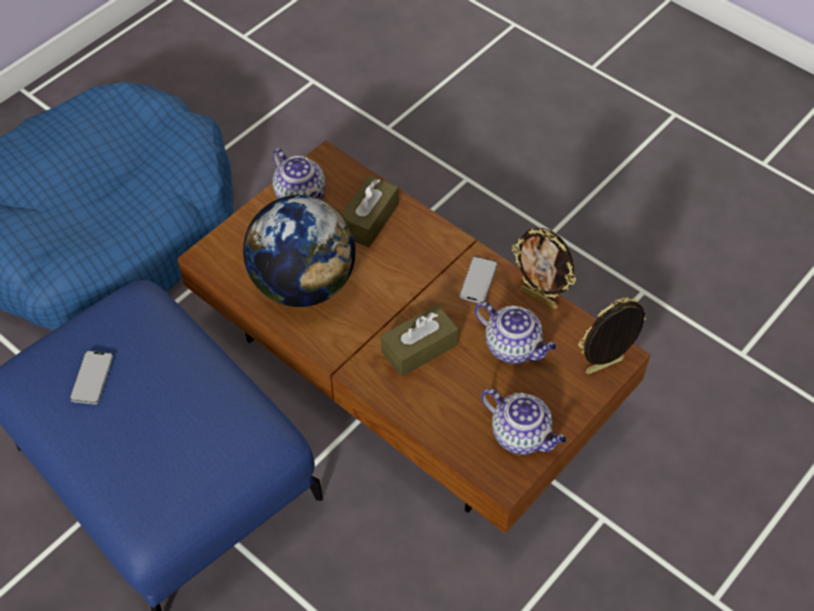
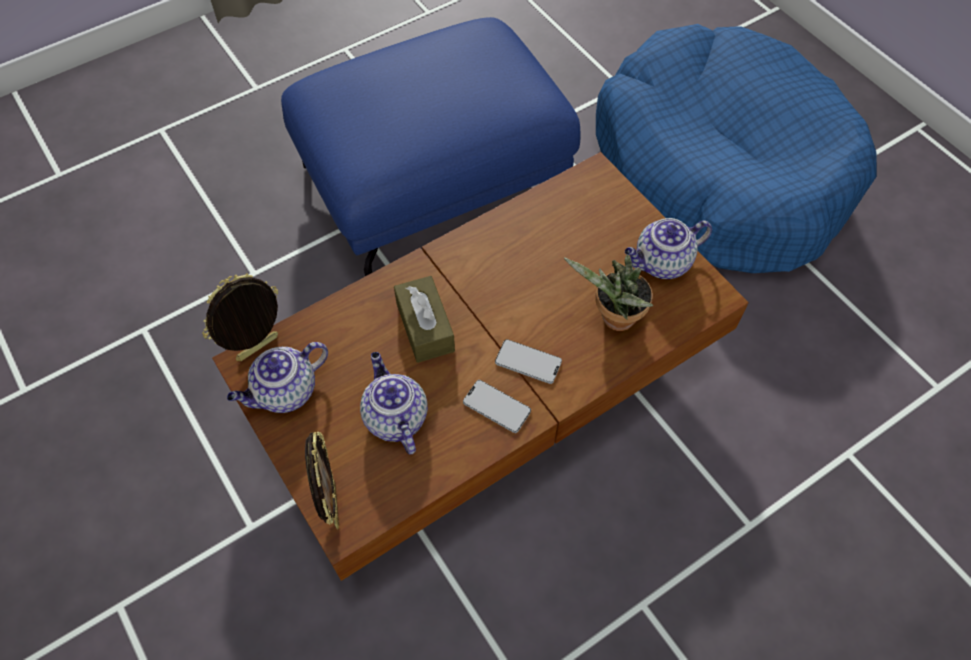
camera: 105 degrees right, 5 degrees up
phone [70,351,113,404] -> phone moved to [495,339,562,384]
globe [243,195,356,307] -> none
brown tissue box [342,176,399,247] -> potted plant [564,255,653,331]
teapot [475,302,557,364] -> teapot turned 105 degrees clockwise [360,352,428,455]
picture frame [512,228,576,309] -> picture frame moved to [202,273,278,361]

